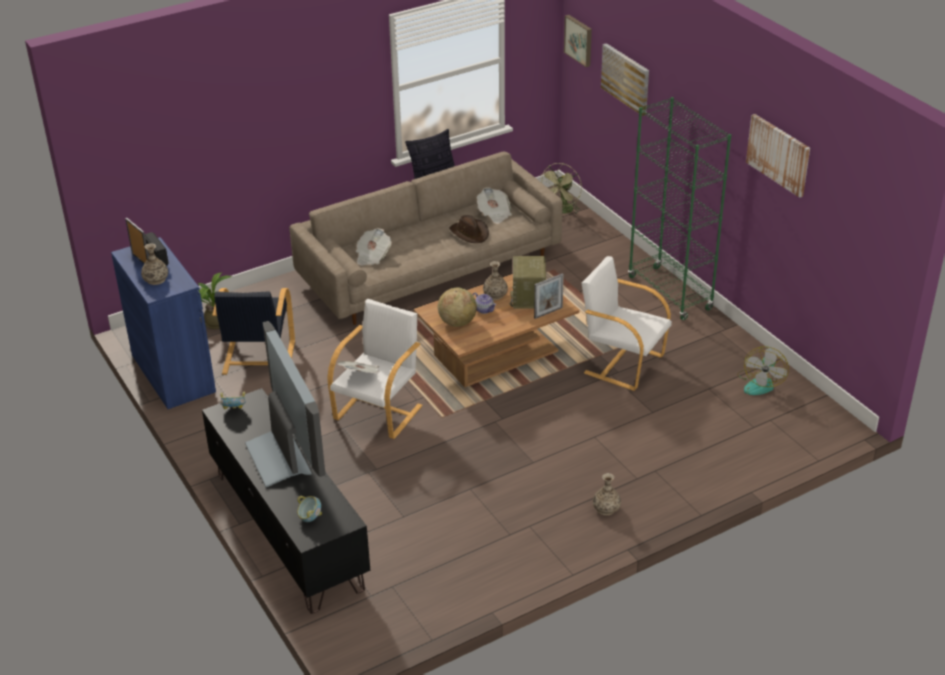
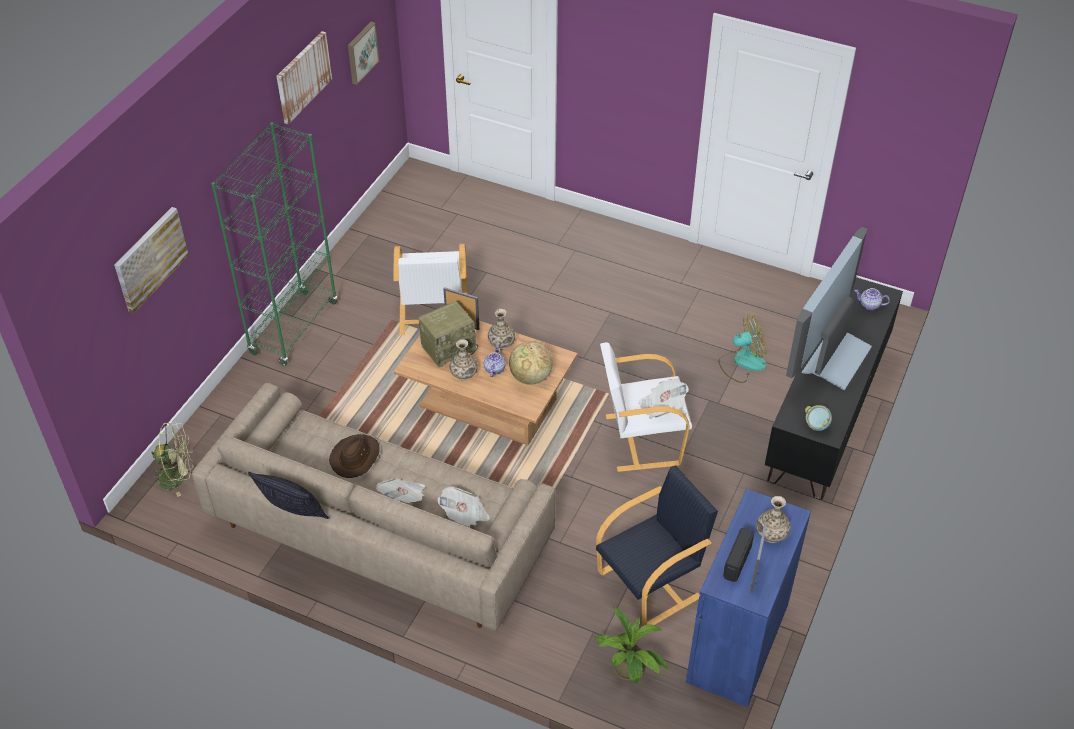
camera: 125 degrees left, 10 degrees up
bowl [297,496,322,522] -> teapot [855,288,890,310]
newspaper [477,187,512,224] -> newspaper moved to [376,478,425,503]
picture [564,15,592,67] -> picture moved to [348,22,380,85]
vase [593,473,621,515] -> vase moved to [488,309,515,350]
fan [737,347,789,395] -> fan moved to [718,314,767,383]

